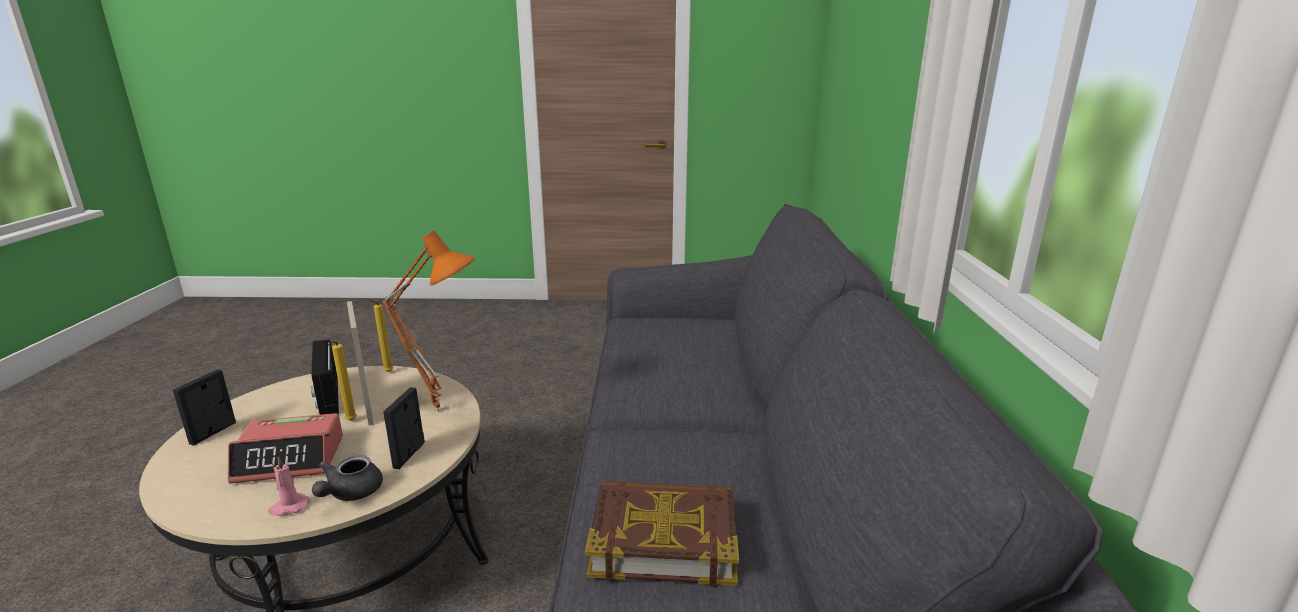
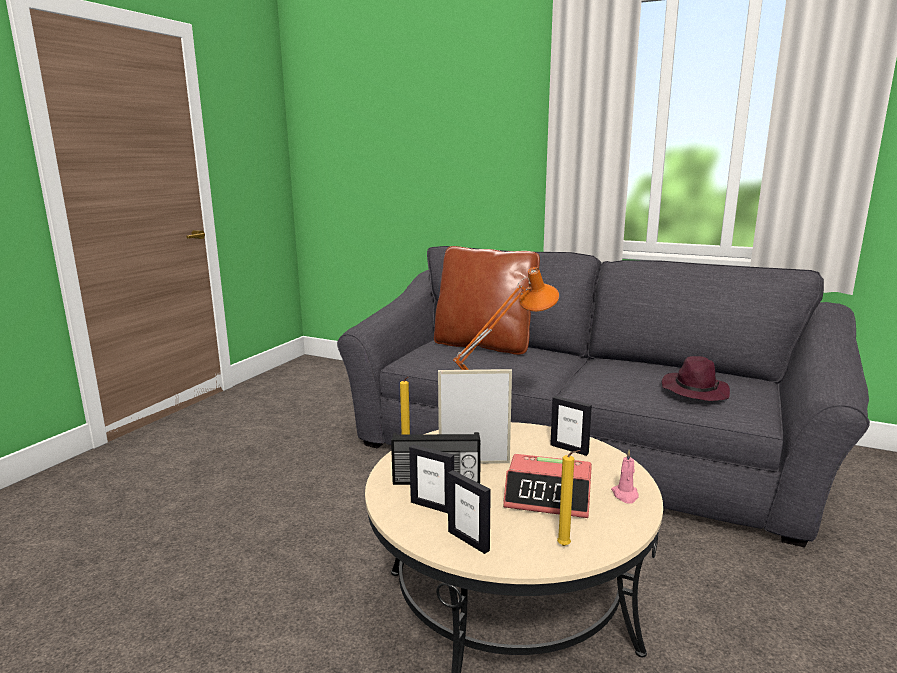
camera: 65 degrees left, 5 degrees down
alarm clock [228,413,343,484] -> alarm clock turned 90 degrees clockwise [503,454,592,518]
grey teapot [312,455,383,501] -> none
yellow candle [329,341,357,421] -> yellow candle moved to [557,450,581,546]
book [585,481,739,587] -> purple hat [662,356,730,401]
none -> picture frame [409,445,454,513]
none -> brown pillow [434,246,540,355]

